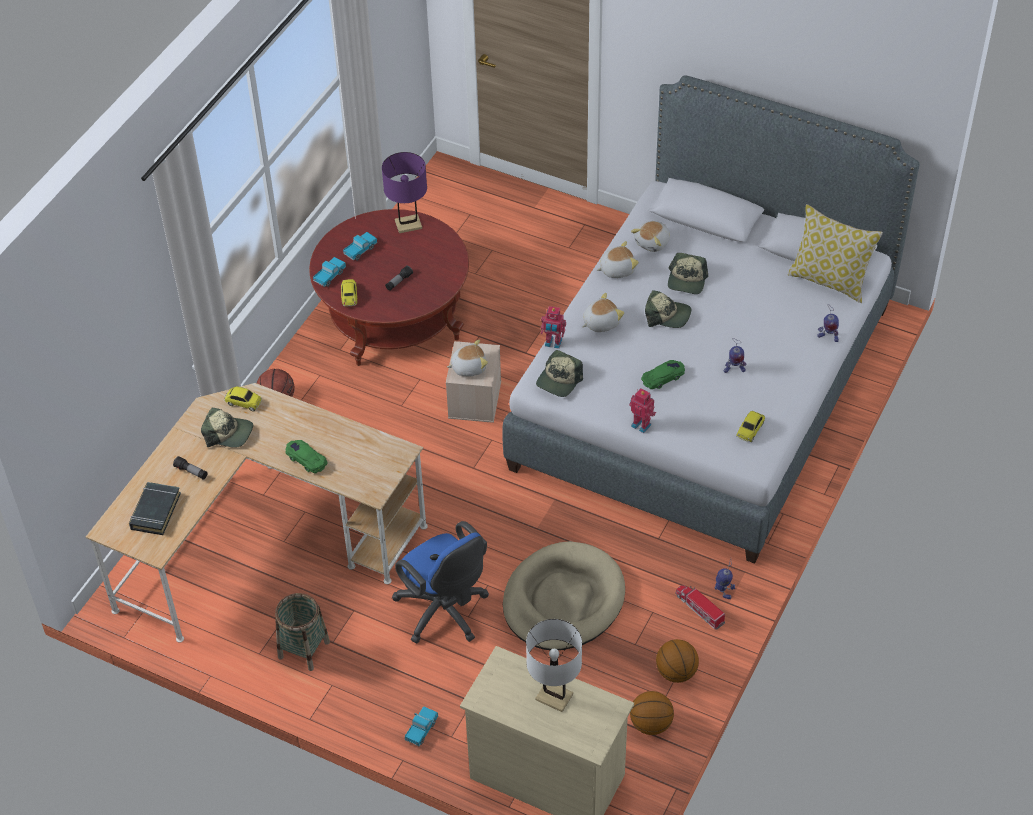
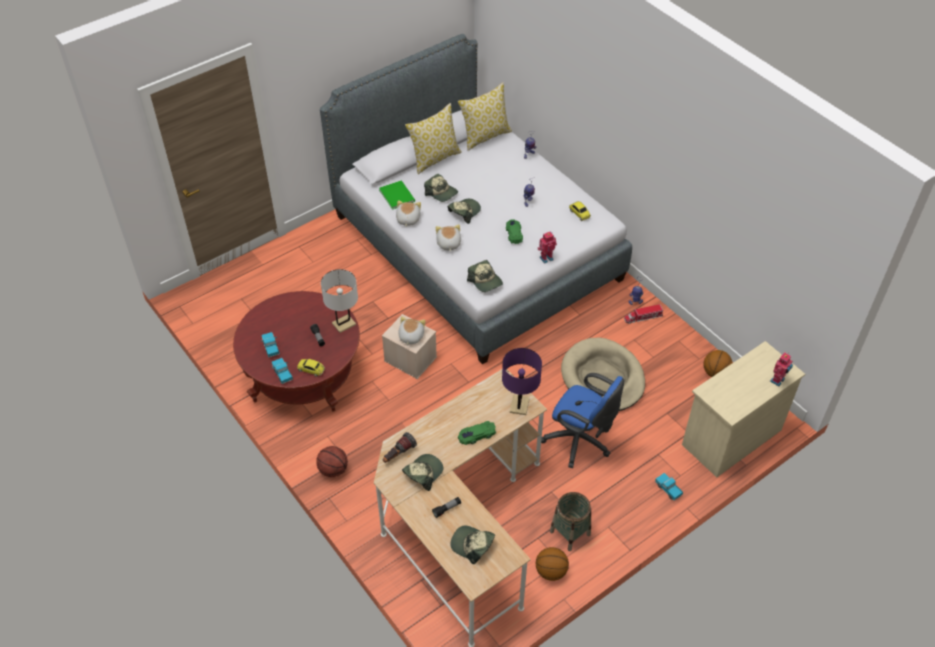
camera: 65 degrees left, 0 degrees up
black book [129,482,181,535] -> cap [450,526,495,564]
toy car [224,386,262,412] -> flashlight [383,432,417,463]
purple table lamp [382,152,427,233] -> purple table lamp moved to [502,348,542,415]
blue office chair [392,521,489,643] -> blue office chair turned 45 degrees clockwise [541,373,624,468]
white table lamp [526,619,582,712] -> white table lamp moved to [321,269,358,333]
toy robot [541,306,566,349] -> toy robot moved to [770,352,793,386]
plush toy [631,221,670,252] -> green book [379,181,415,210]
basketball [656,639,699,683] -> basketball moved to [536,547,569,581]
none -> pillow [405,103,462,174]

